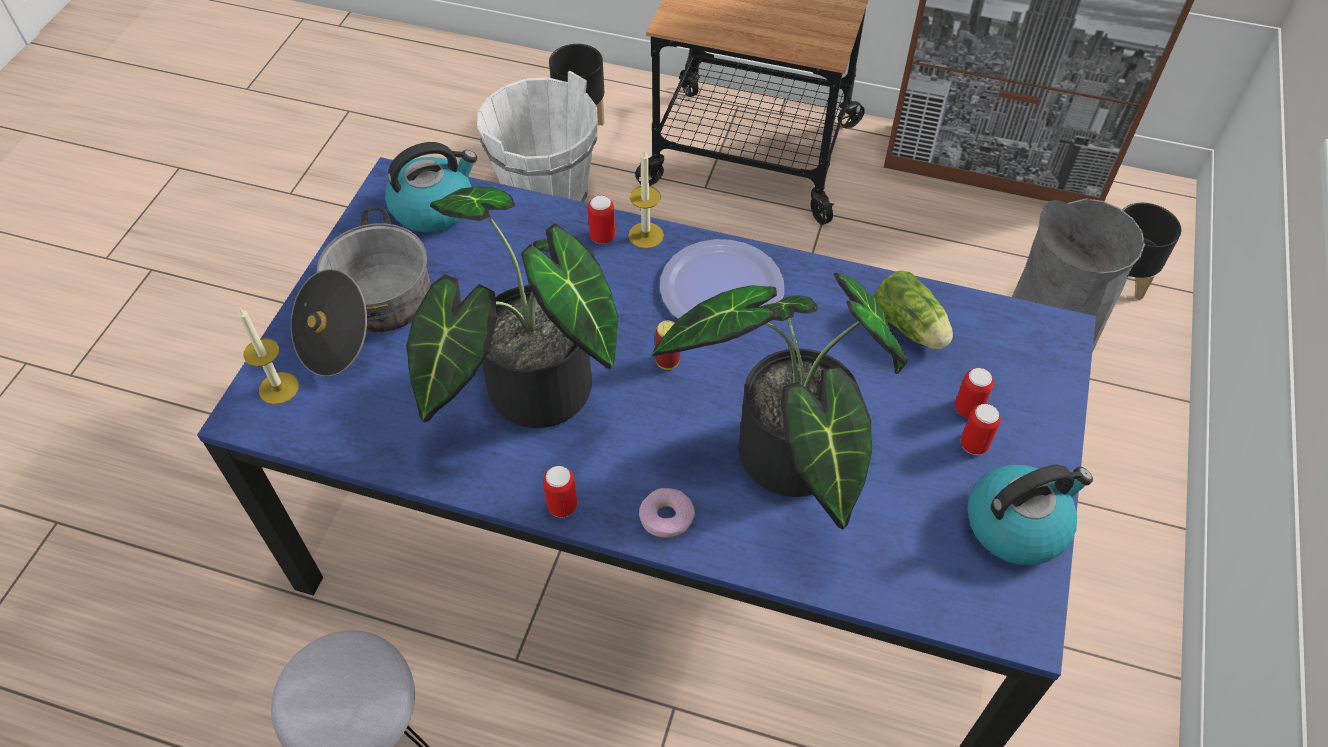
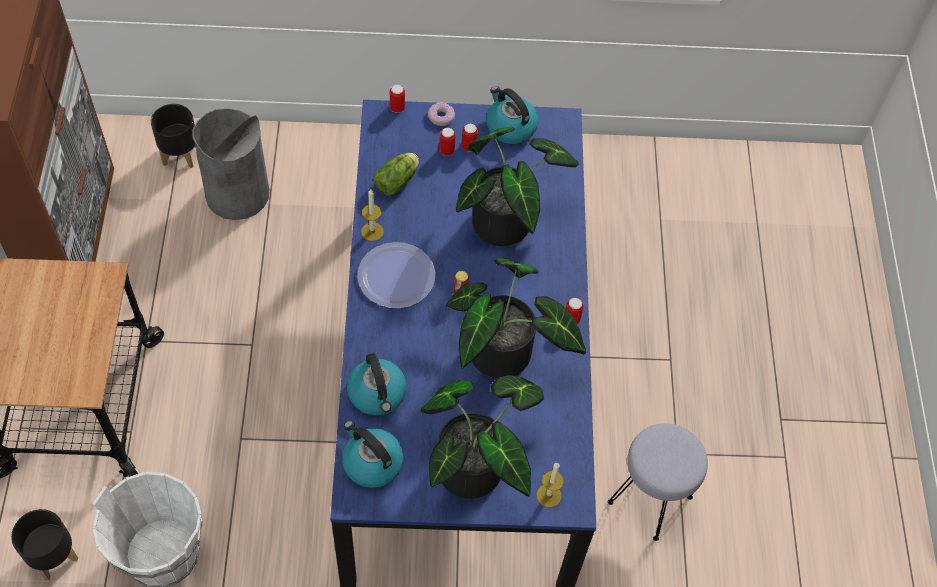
camera: 110 degrees left, 5 degrees up
cooking pot [291,208,431,376] -> potted plant [420,375,544,499]
can [588,195,615,244] -> can moved to [390,85,405,113]
candle [628,149,664,249] -> candle moved to [361,189,384,241]
donut [639,488,695,538] -> donut moved to [428,102,455,126]
none -> kettle [347,353,407,415]

